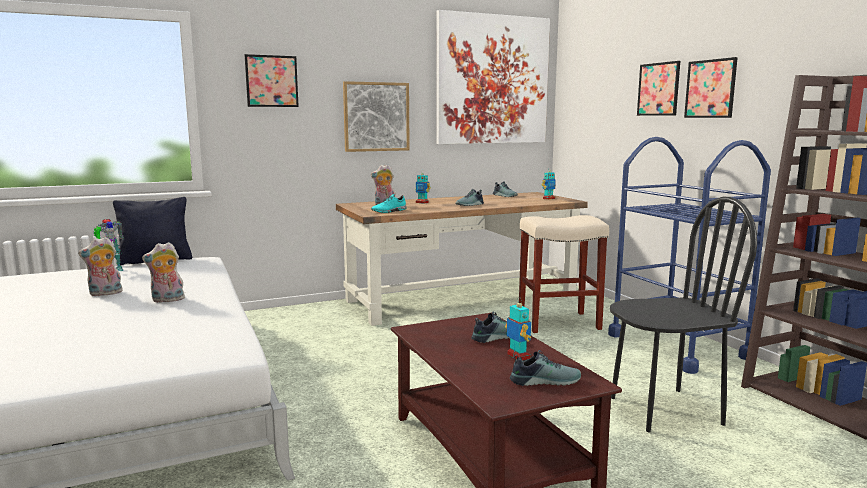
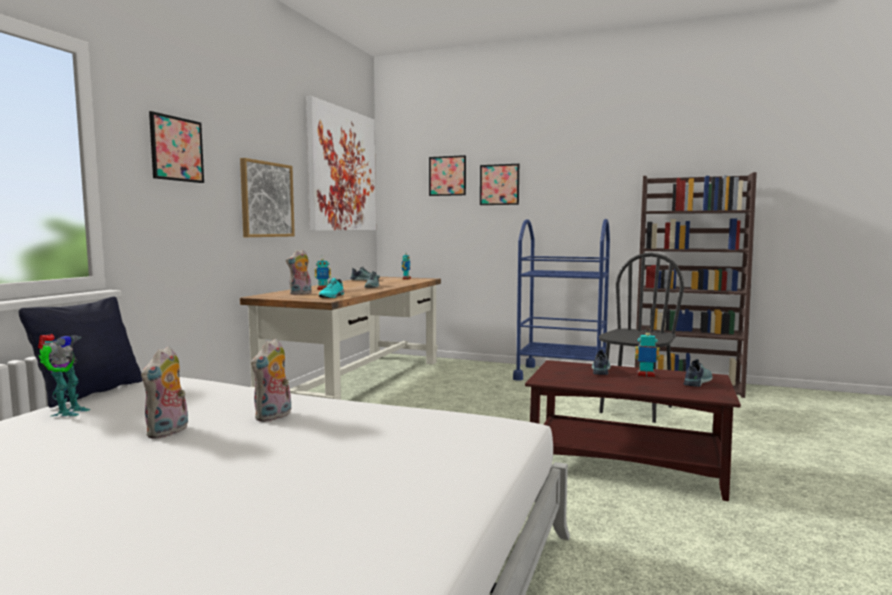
camera: 45 degrees left, 5 degrees down
beige stool [519,215,609,333] -> none
picture [684,57,738,118] -> picture moved to [429,155,466,196]

